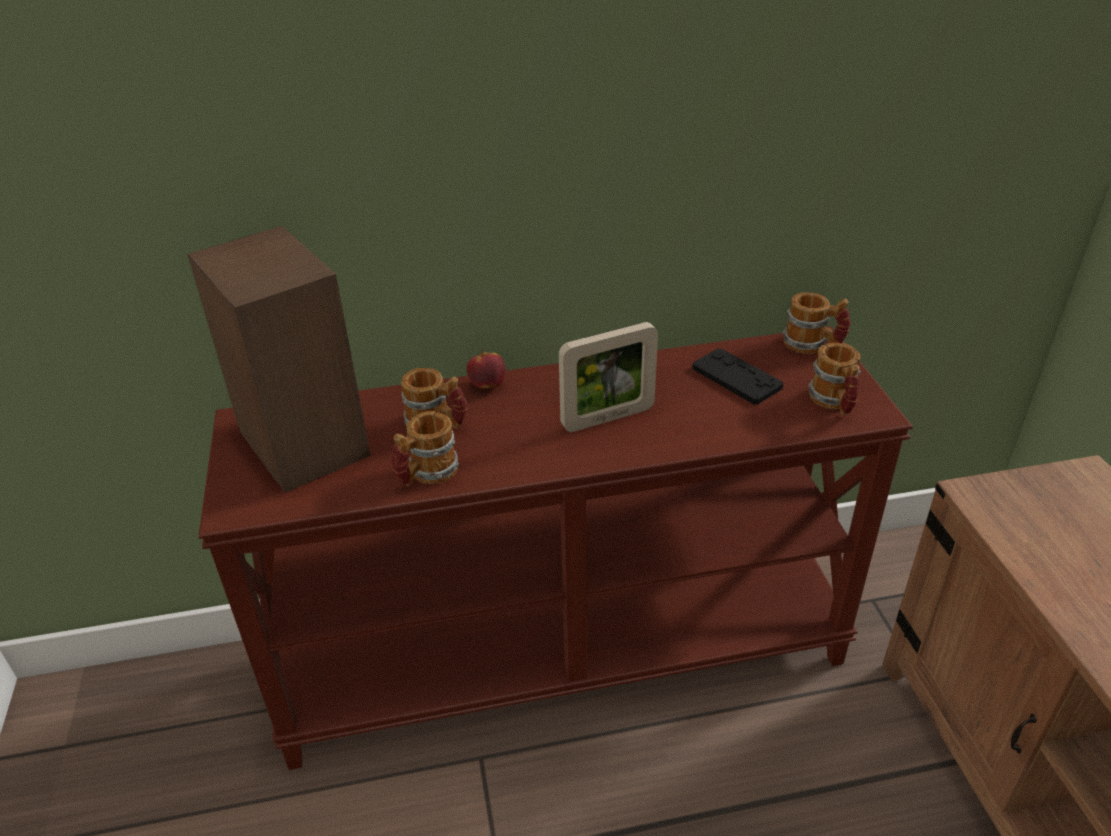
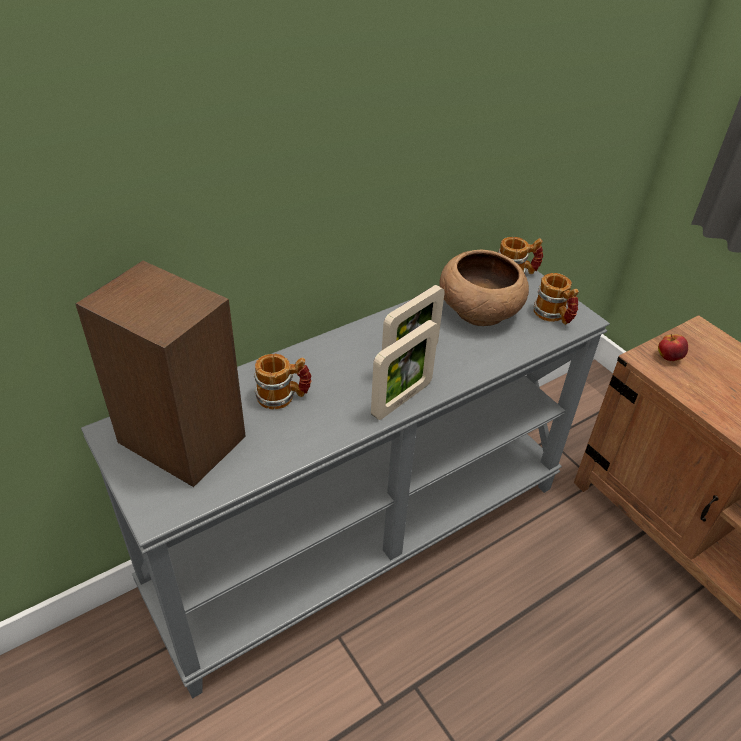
camera: 25 degrees left, 5 degrees up
brown console table [198,326,913,770] -> grey console table [81,268,610,699]
mug [392,411,459,486] -> none
apple [467,349,505,388] -> apple moved to [658,334,688,361]
black game controller [692,349,783,405] -> brown bowl [439,249,529,326]
none -> picture frame [371,320,439,420]

